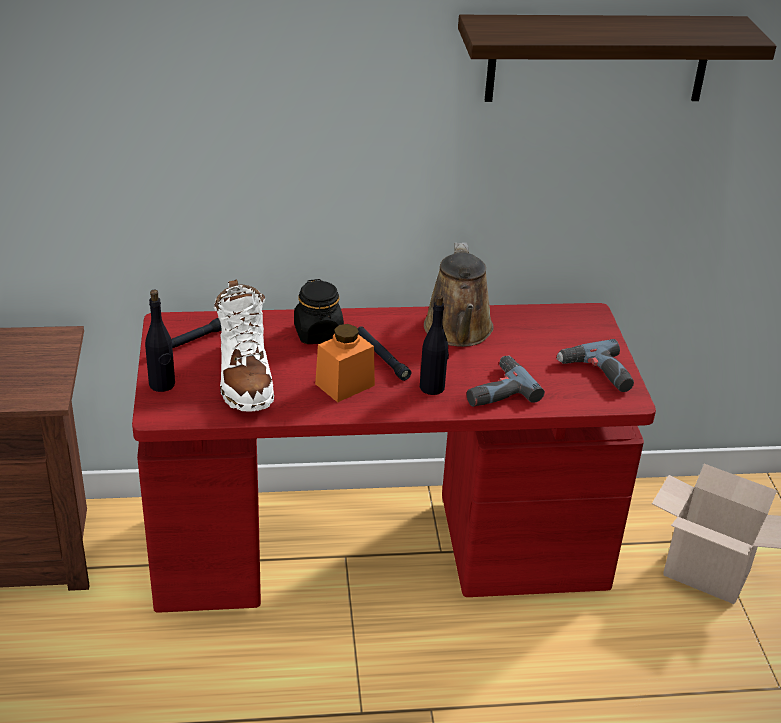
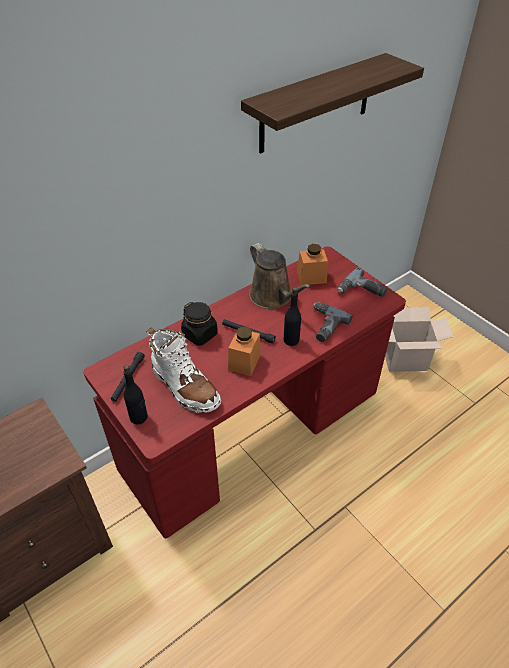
camera: 30 degrees left, 10 degrees up
none -> orange jar [297,244,328,285]

